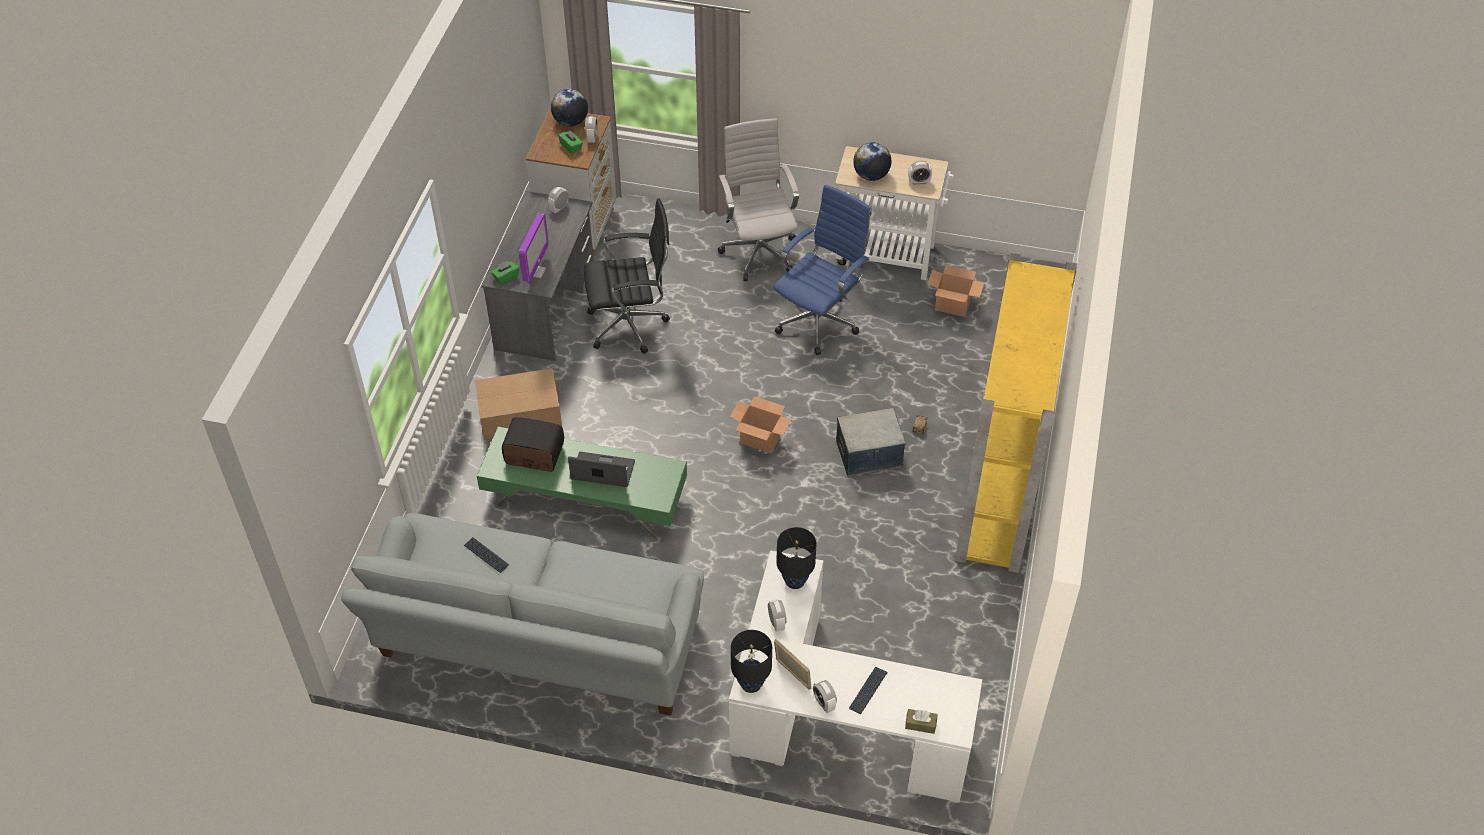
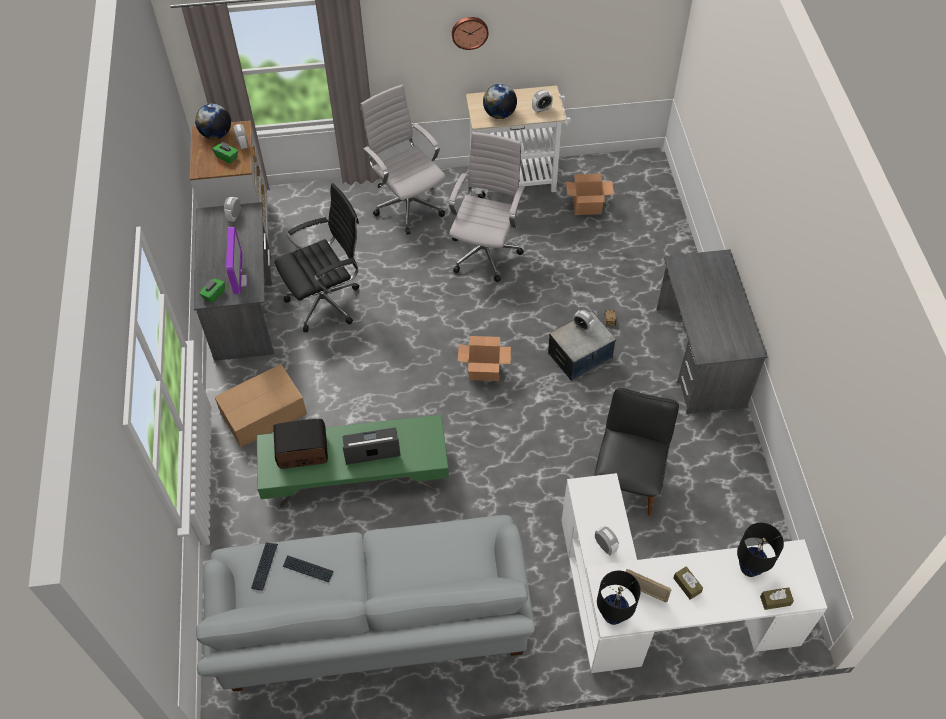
camera: 20 degrees left, 5 degrees up
blue office chair [773,185,871,355] -> white office chair [449,132,525,282]
black table lamp [776,527,817,589] -> black table lamp moved to [737,523,784,577]
alarm clock [813,679,837,713] -> alarm clock moved to [573,310,595,333]
keyboard [849,667,888,714] -> keyboard moved to [251,542,278,591]
yellow bookcase [955,252,1078,573] -> grey desk [656,249,768,414]
none -> wall clock [452,17,489,50]
none -> black chair [594,388,679,516]
none -> brown tissue box [673,566,703,600]

